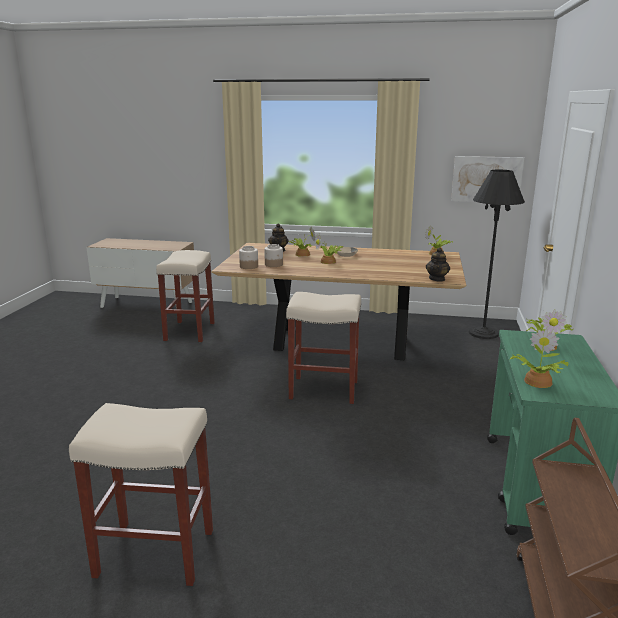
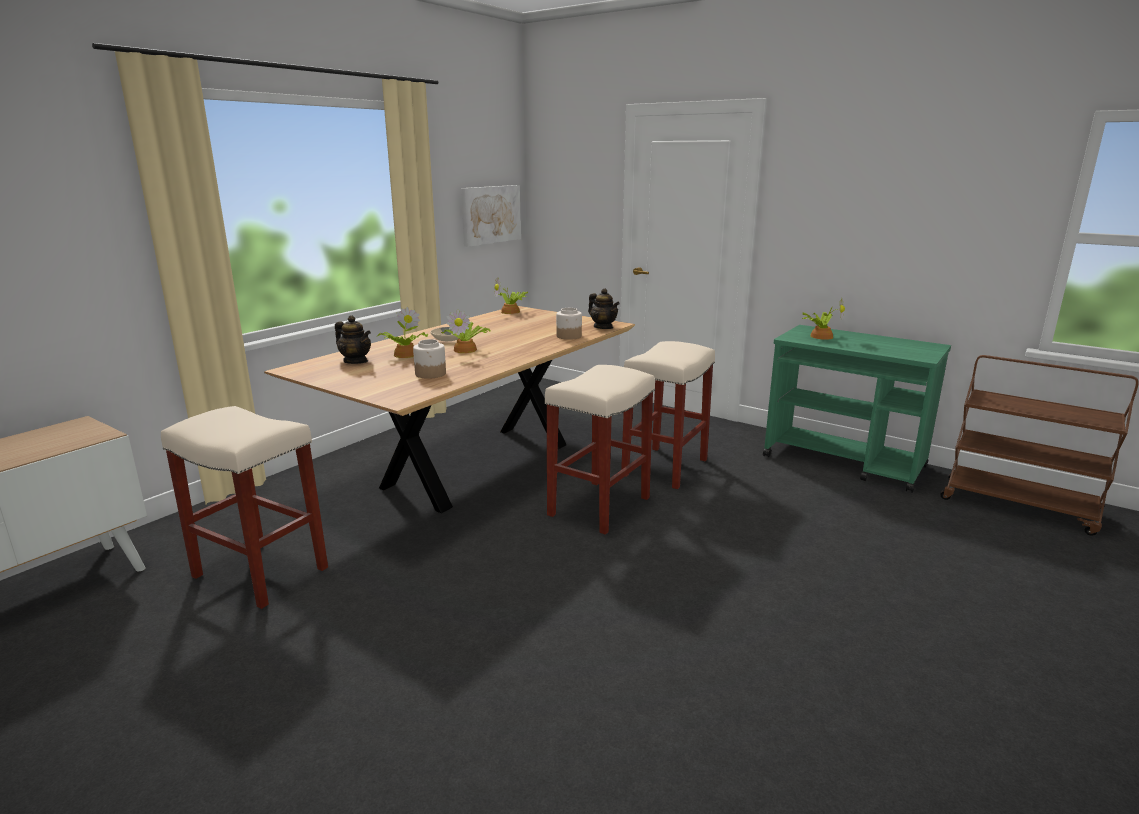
camera: 65 degrees left, 0 degrees up
beige stool [69,403,213,586] -> beige stool moved to [621,341,715,489]
jar [239,246,258,269] -> jar moved to [556,308,582,340]
black floor lamp [469,170,525,339] -> none
potted plant [510,329,569,388] -> none

